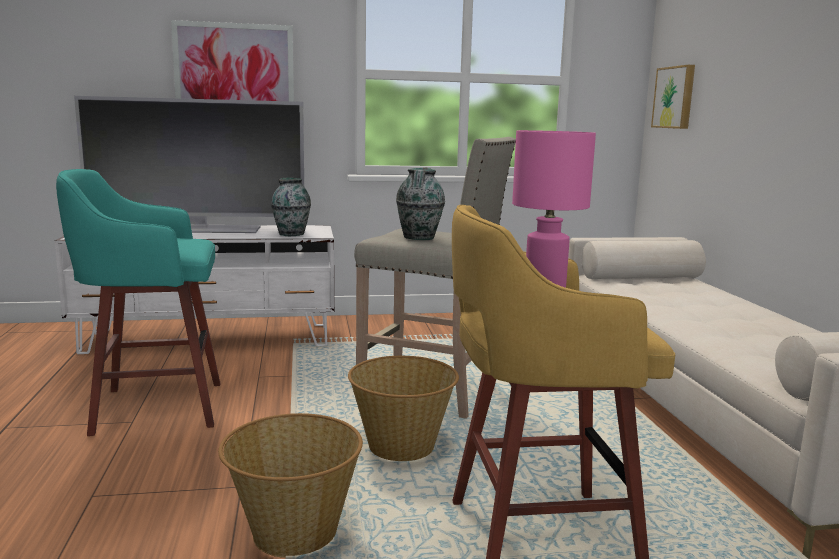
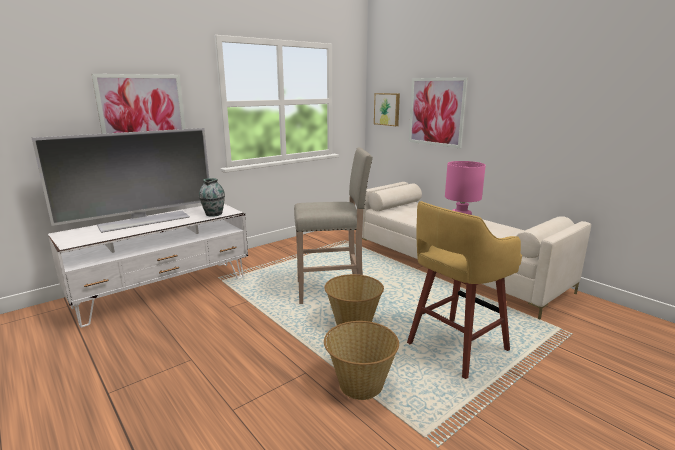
camera: 30 degrees left, 5 degrees up
turquoise stool [56,169,221,436] -> none
vase [396,168,445,240] -> none
none -> picture [409,77,468,148]

